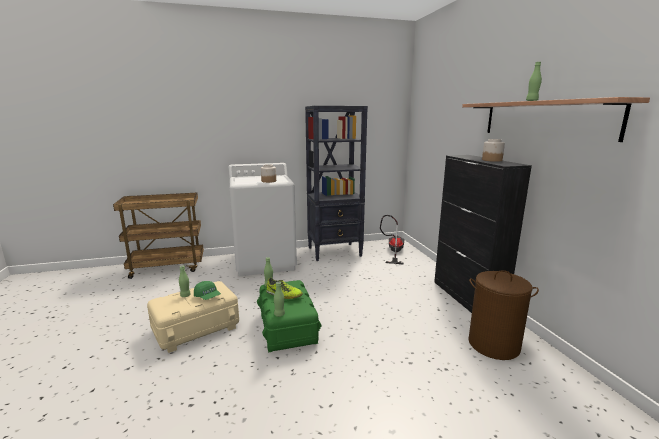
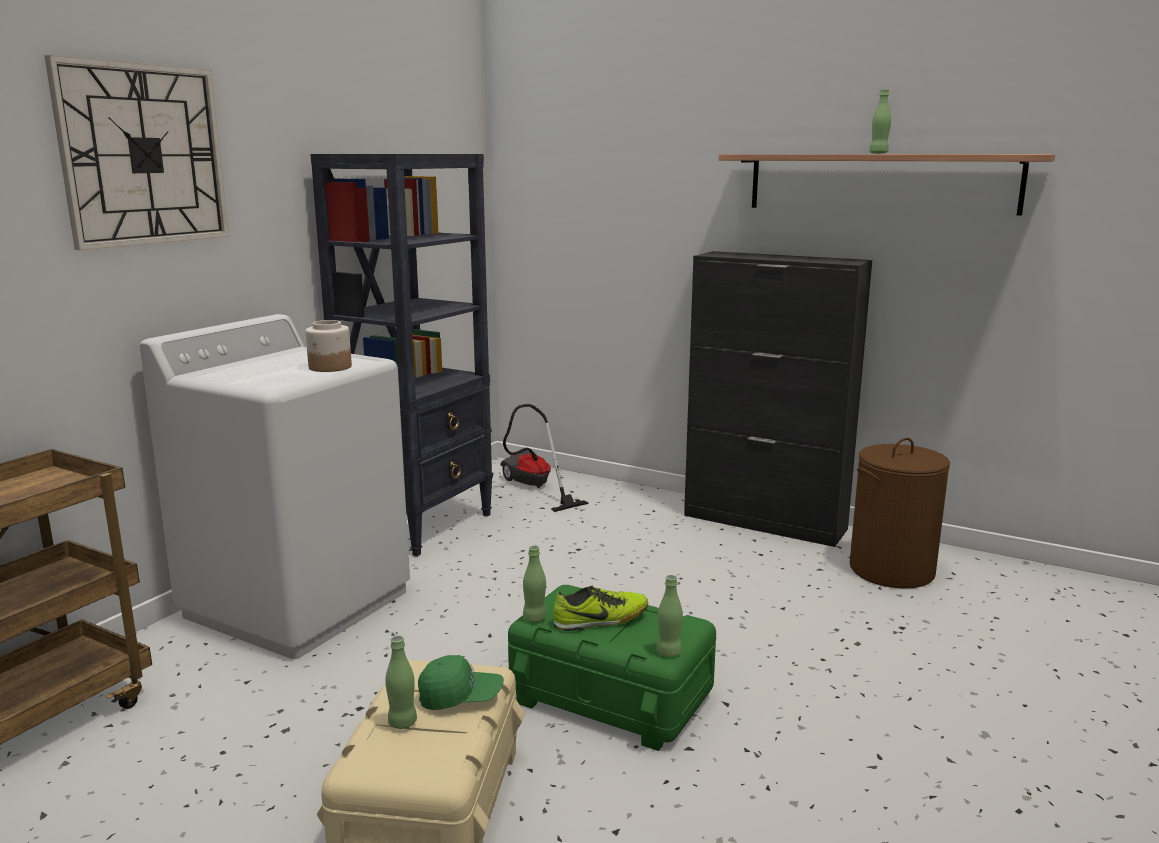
camera: 45 degrees left, 0 degrees up
jar [482,139,505,162] -> none
none -> wall clock [45,55,229,250]

